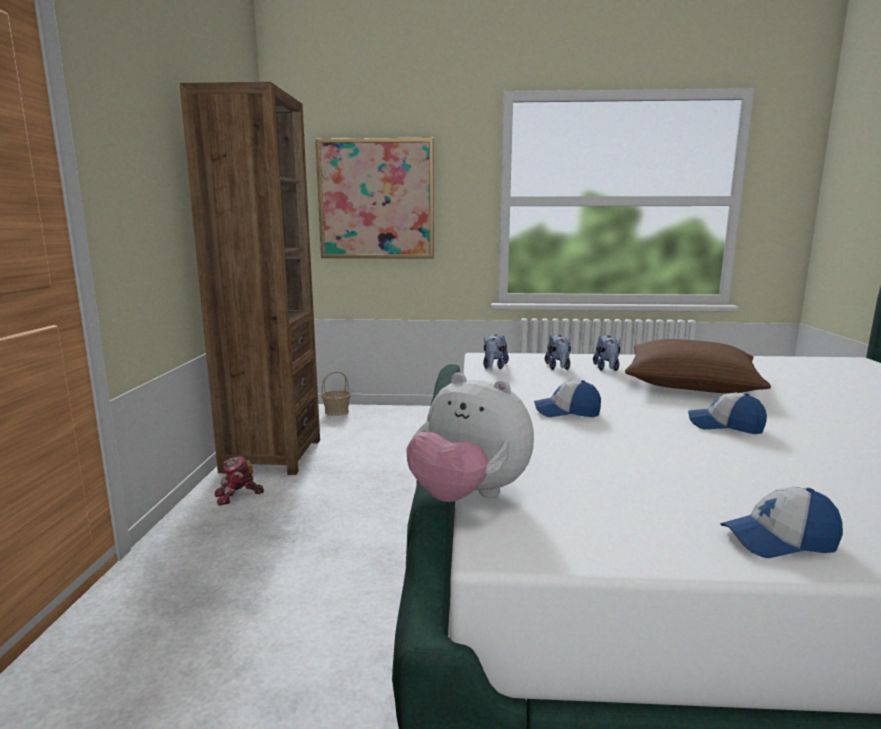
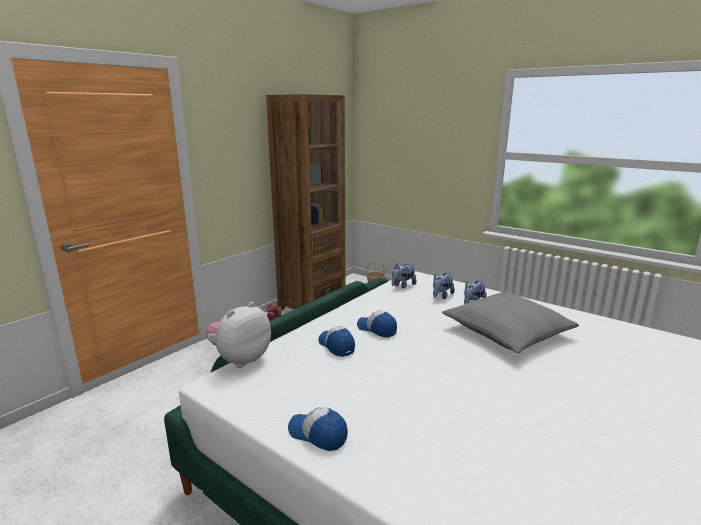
camera: 35 degrees right, 5 degrees up
picture [315,138,434,259] -> none
plush toy [407,372,534,502] -> plush toy turned 60 degrees clockwise [206,302,271,368]
brown pillow [625,339,771,393] -> grey pillow [442,292,579,353]
cap [688,393,767,434] -> cap moved to [318,326,355,357]

